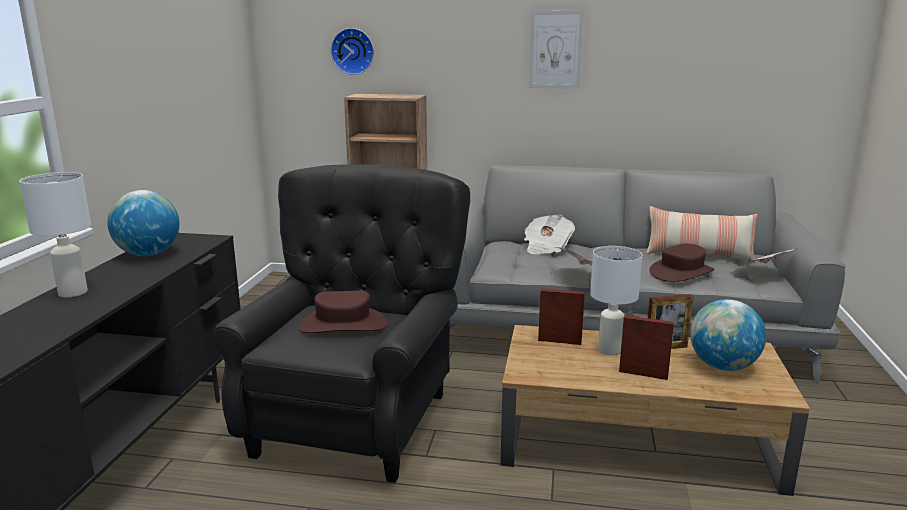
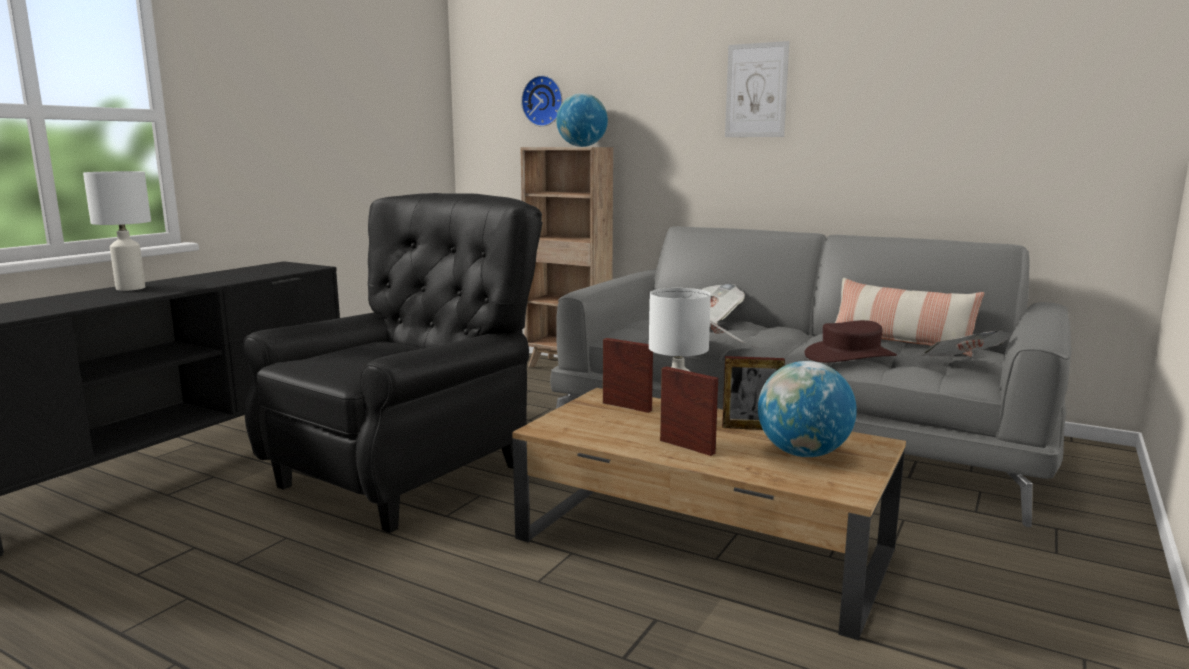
camera: 20 degrees right, 5 degrees down
globe [107,190,180,256] -> globe moved to [556,93,608,147]
brown hat [299,291,387,333] -> none

